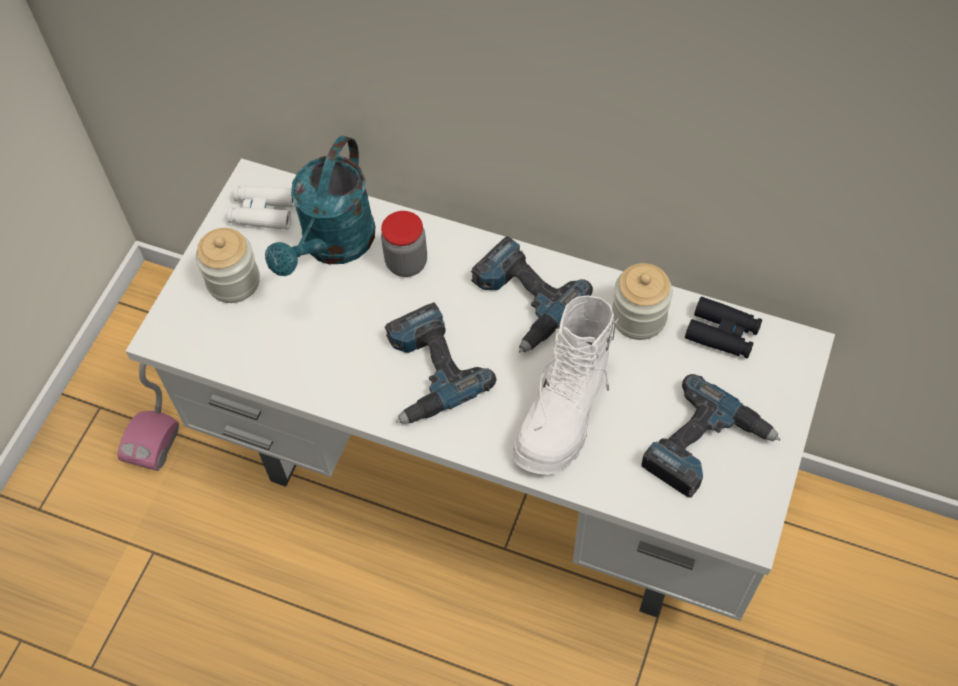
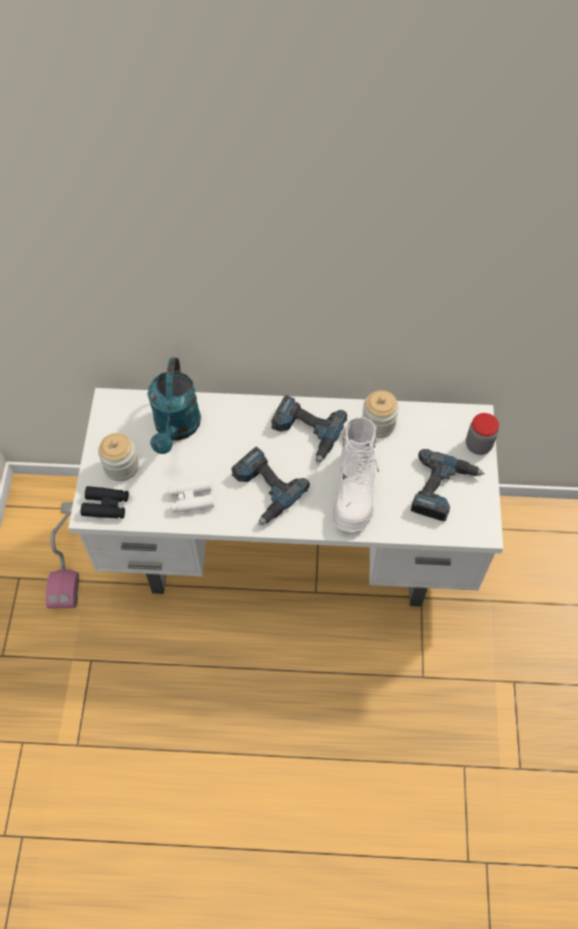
camera: 20 degrees left, 0 degrees up
white binoculars [227,185,295,230] -> white binoculars moved to [168,478,214,513]
jar [381,211,427,277] -> jar moved to [466,413,499,455]
black binoculars [685,297,762,358] -> black binoculars moved to [81,486,129,519]

